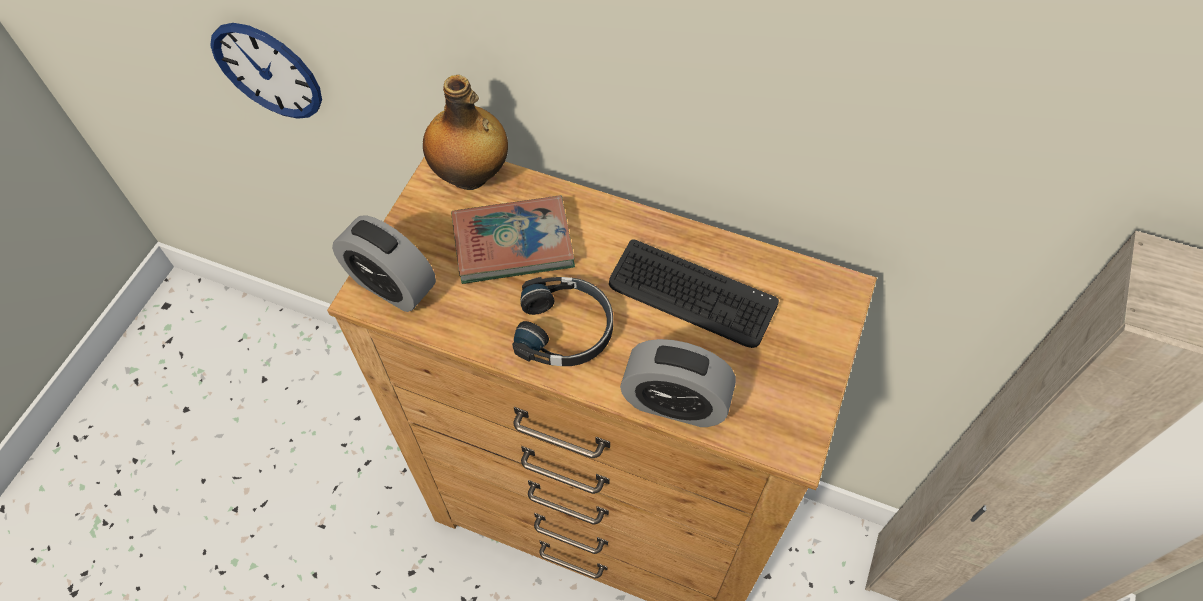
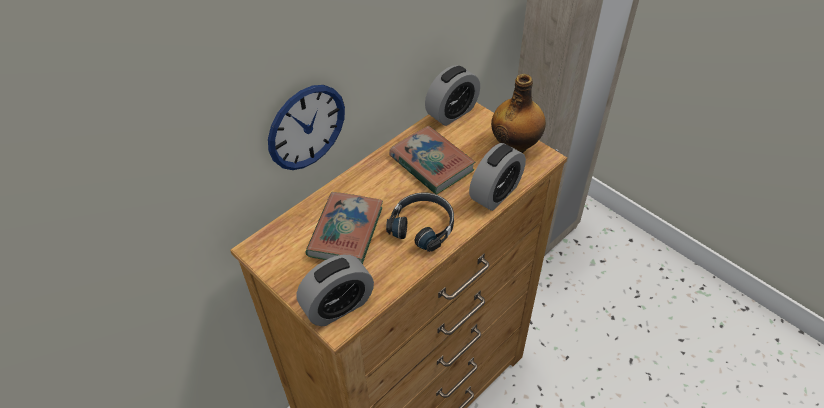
camera: 65 degrees left, 10 degrees down
wall clock [210,23,322,119] -> wall clock moved to [268,85,345,170]
bottle [423,75,508,190] -> bottle moved to [491,74,546,153]
keyboard [609,239,779,348] -> book [389,126,475,195]
none -> alarm clock [425,65,480,126]

